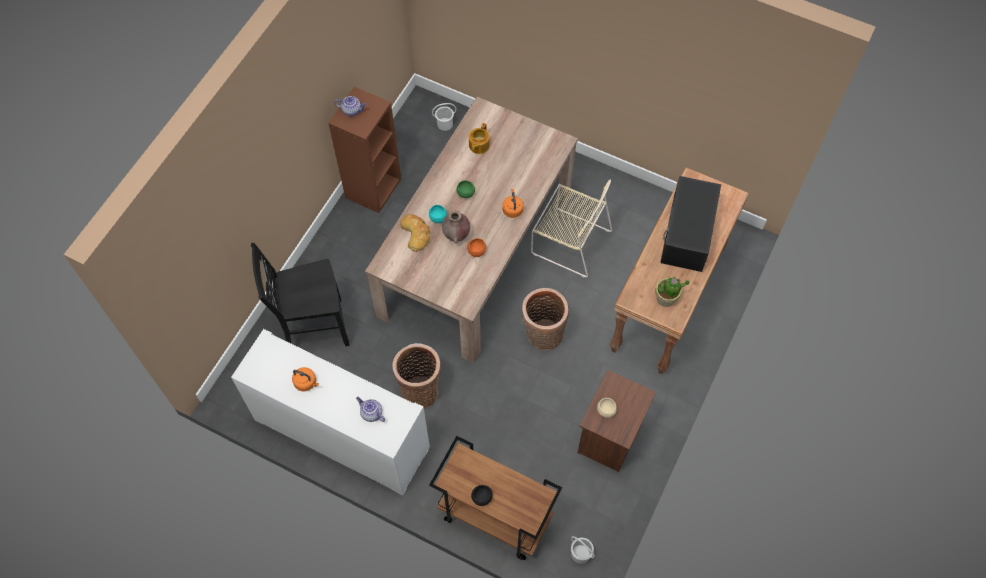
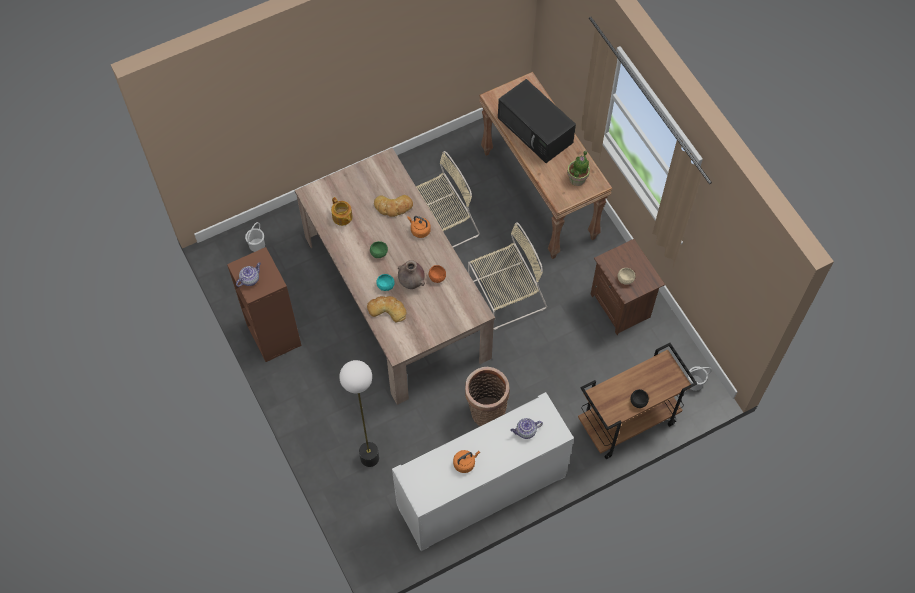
camera: 55 degrees left, 0 degrees up
black chair [251,243,350,346] -> floor lamp [339,360,379,467]
basket [522,288,569,350] -> beige chair [468,222,547,330]
none -> bread [374,195,413,217]

